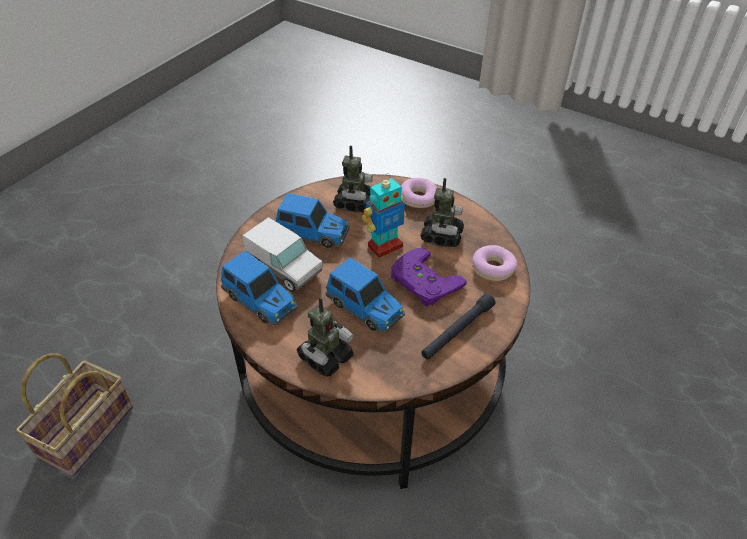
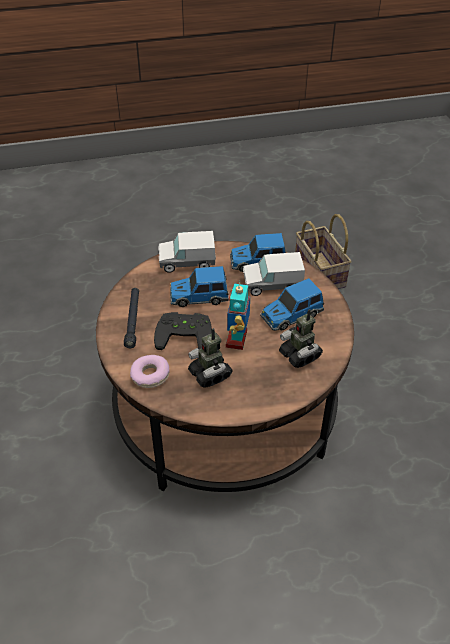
camera: 135 degrees right, 0 degrees up
toy robot [297,298,354,377] -> toy truck [158,231,216,273]
purple game controller [391,248,467,307] -> black game controller [154,312,212,350]
donut [401,178,437,208] -> none

